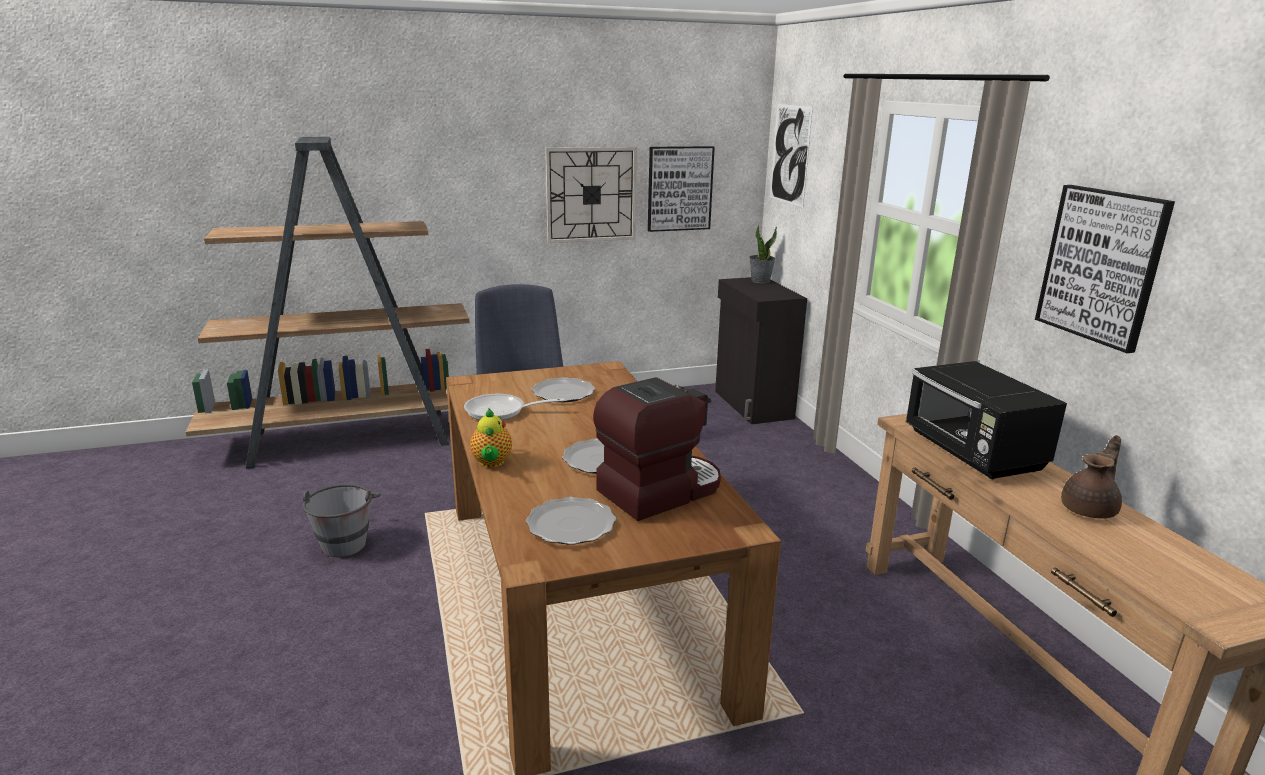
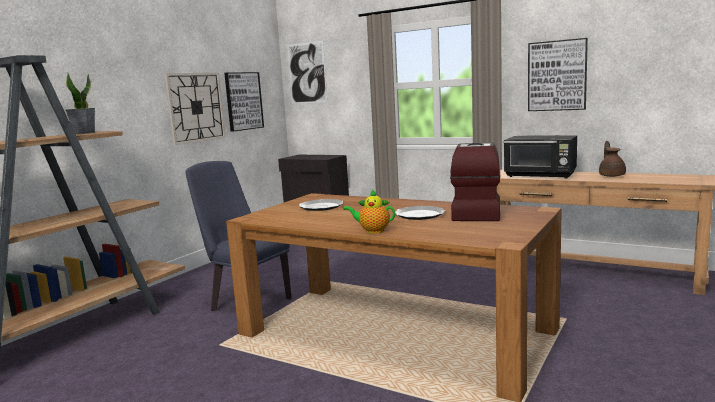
camera: 40 degrees left, 10 degrees down
grey bucket [303,484,381,557] -> none
frying pan [464,394,565,420] -> none
teapot [470,409,512,468] -> teapot turned 150 degrees clockwise [343,190,395,234]
plate [526,497,616,545] -> none
potted plant [749,225,777,283] -> potted plant moved to [66,73,95,134]

